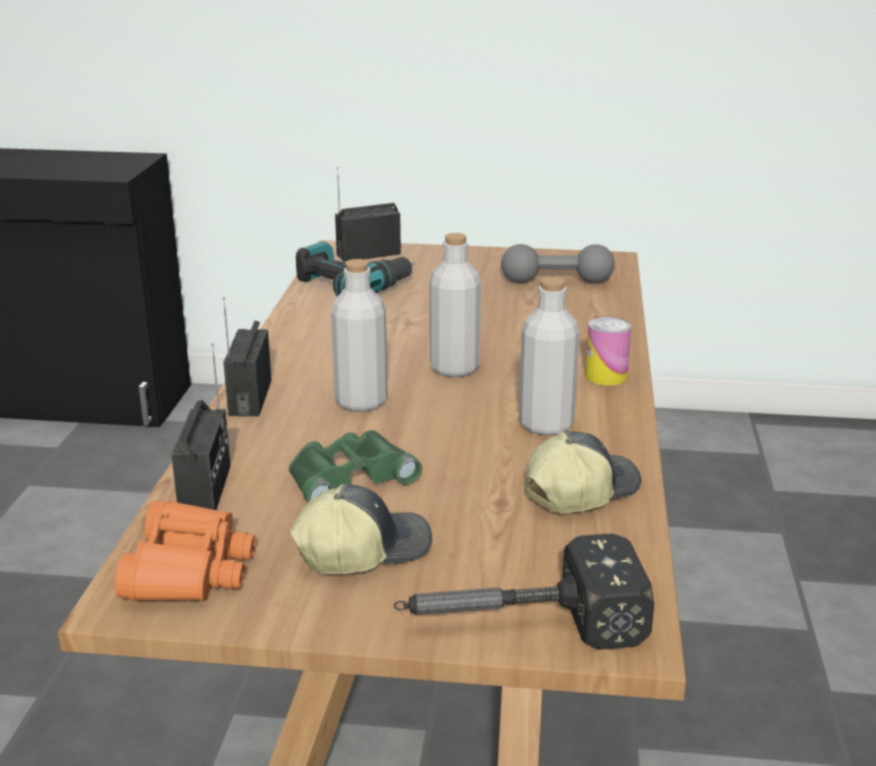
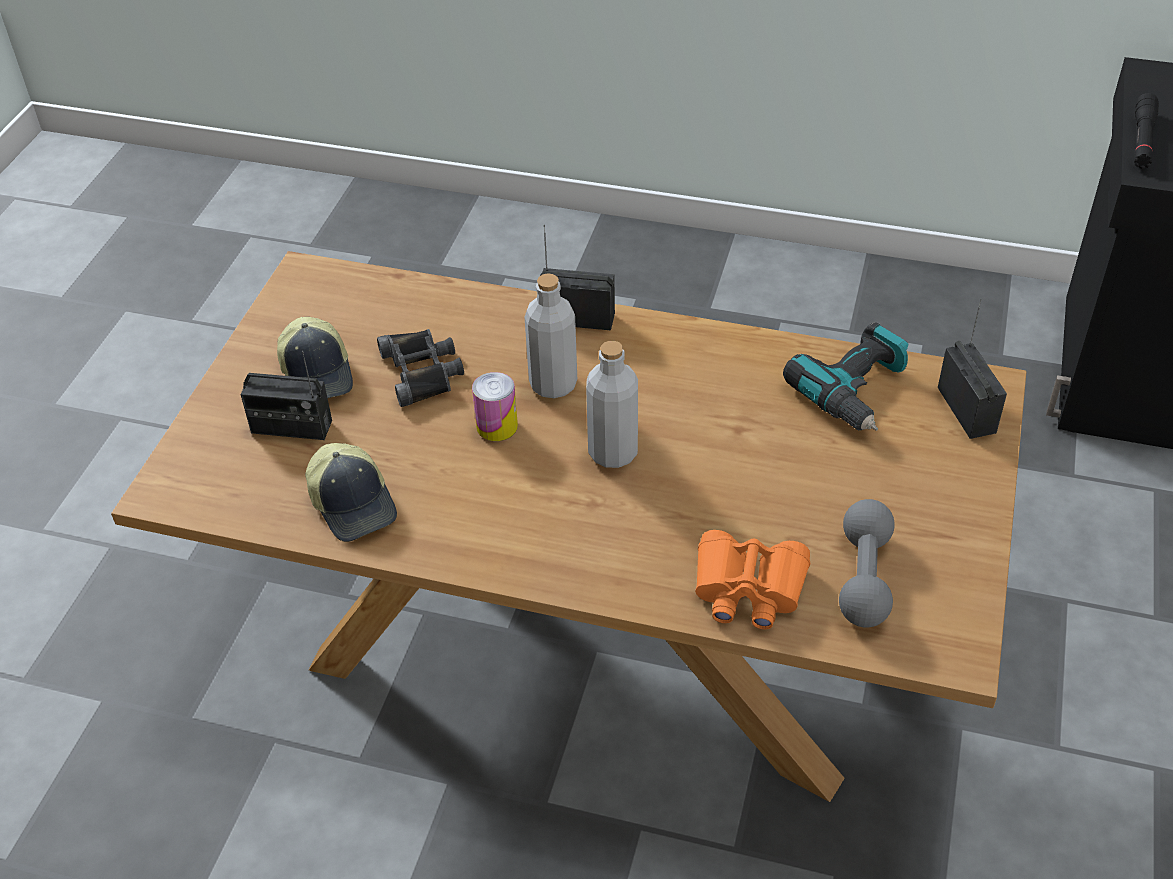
camera: 100 degrees right, 20 degrees up
orange binoculars [115,500,255,602] -> orange binoculars moved to [695,530,810,629]
radio [171,343,231,510] -> radio moved to [240,351,332,440]
green binoculars [289,430,422,502] -> black binoculars [377,329,464,407]
hammer [394,533,654,650] -> none
grey bottle [519,277,580,436] -> none
can [585,317,632,386] -> can moved to [472,372,518,441]
none -> black flashlight [1134,93,1159,169]

